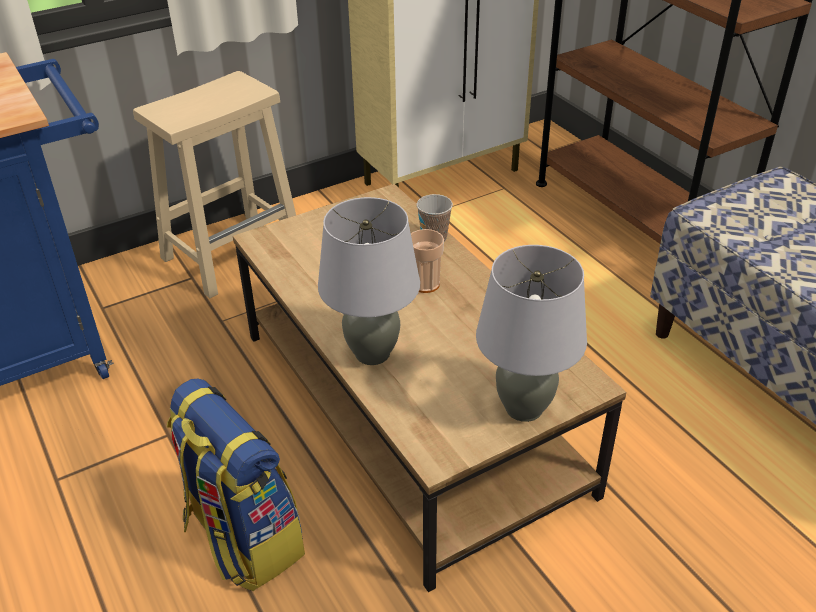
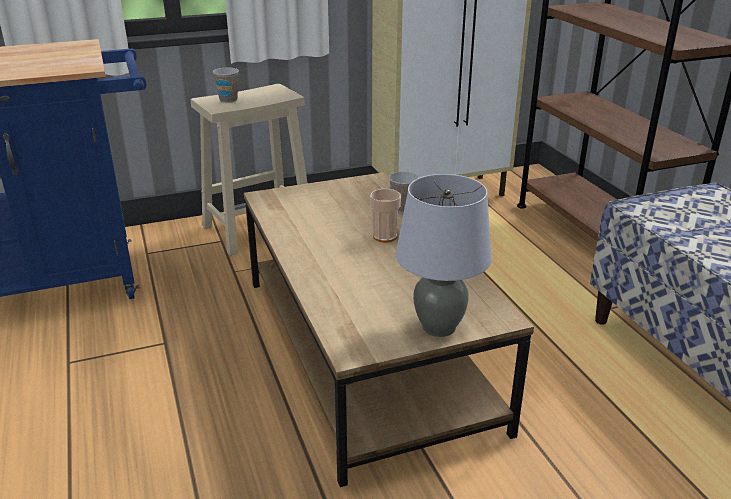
camera: 10 degrees right, 10 degrees down
backpack [167,379,305,591] -> none
grey table lamp [318,197,420,365] -> none
none -> cup [213,67,239,103]

